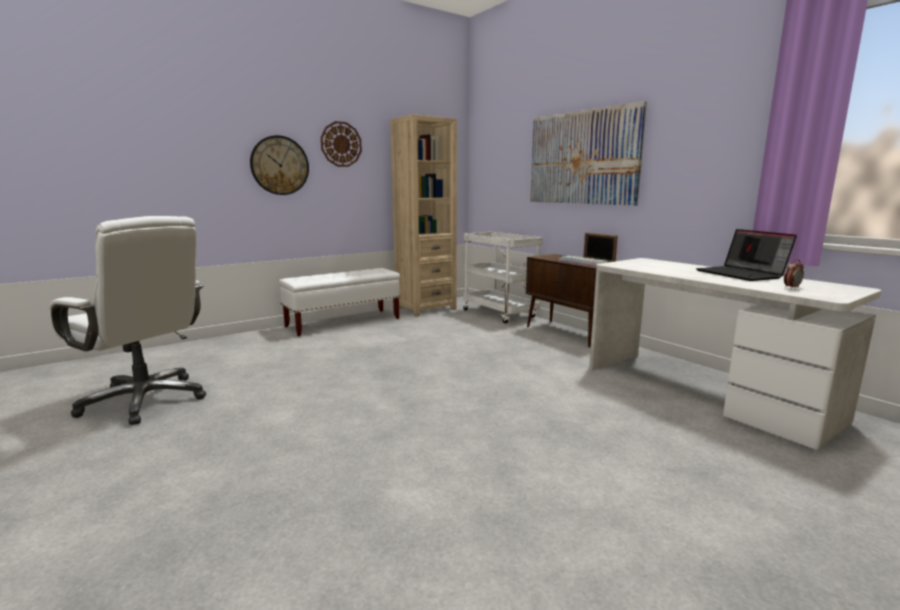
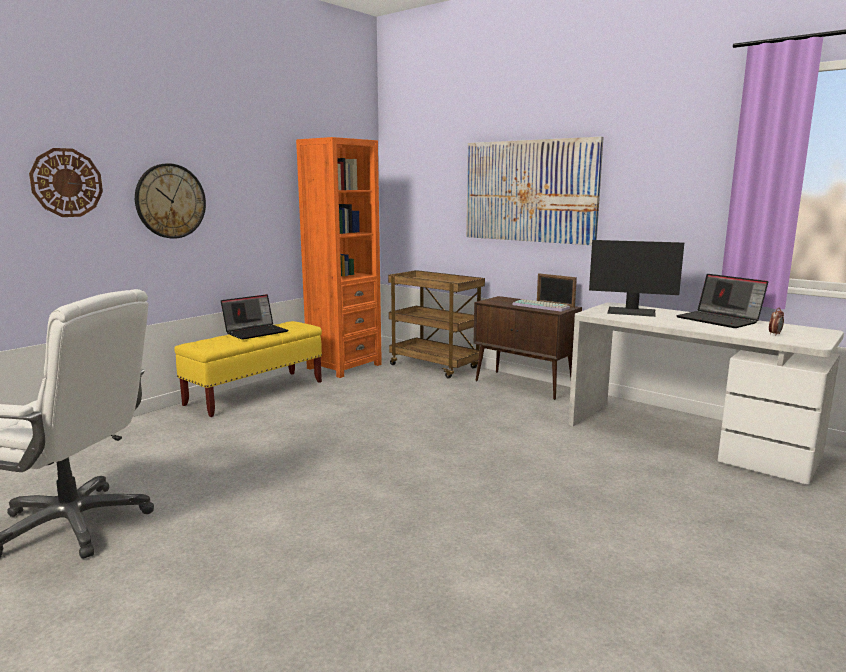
camera: 15 degrees left, 0 degrees up
white bench [279,268,400,336] -> yellow bench [174,321,322,417]
wall clock [321,121,362,167] -> wall clock moved to [29,148,103,217]
beige bookcase [390,114,457,317] -> orange bookcase [296,137,382,378]
white cart [463,232,543,323] -> brown cart [388,270,485,378]
none -> laptop [221,294,288,340]
none -> monitor [589,240,684,317]

